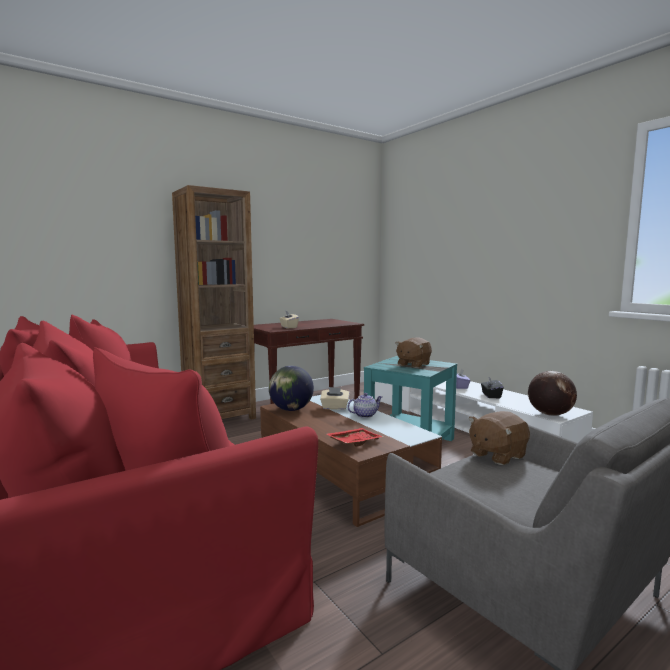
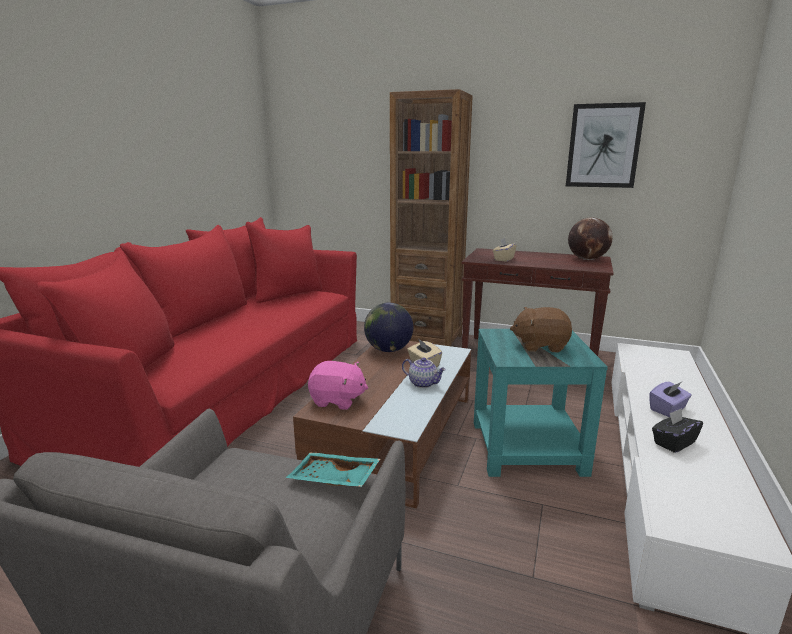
camera: 55 degrees right, 10 degrees up
red tray [327,428,383,447] -> pink plush toy [308,361,368,410]
brown plush toy [468,411,530,465] -> turquoise tray [286,453,380,487]
globe [528,371,577,416] -> globe moved to [568,217,613,260]
none -> picture [566,102,646,188]

